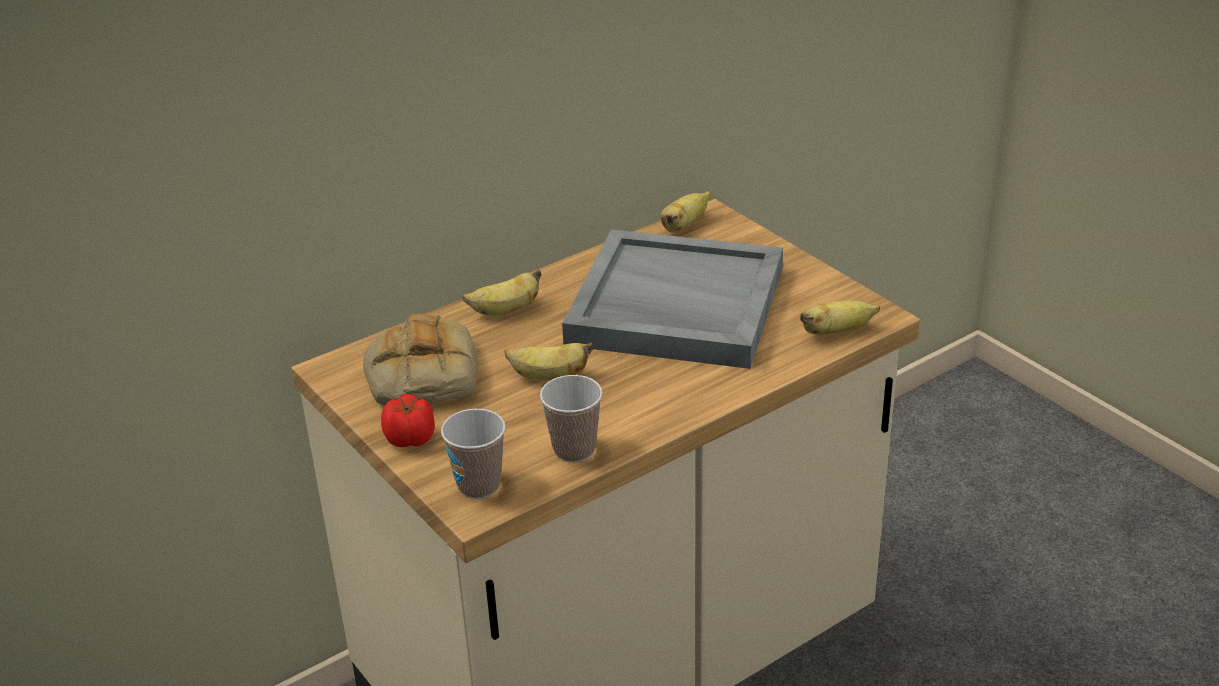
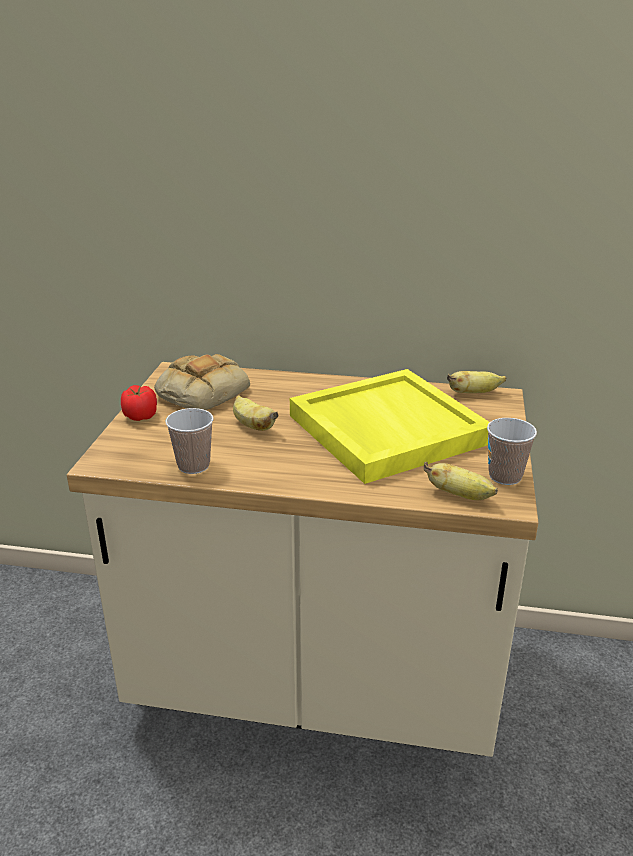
camera: 45 degrees right, 5 degrees down
cup [441,409,505,499] -> cup moved to [487,418,537,485]
banana [462,269,541,316] -> none
grey tray [562,229,783,369] -> yellow tray [290,369,490,484]

